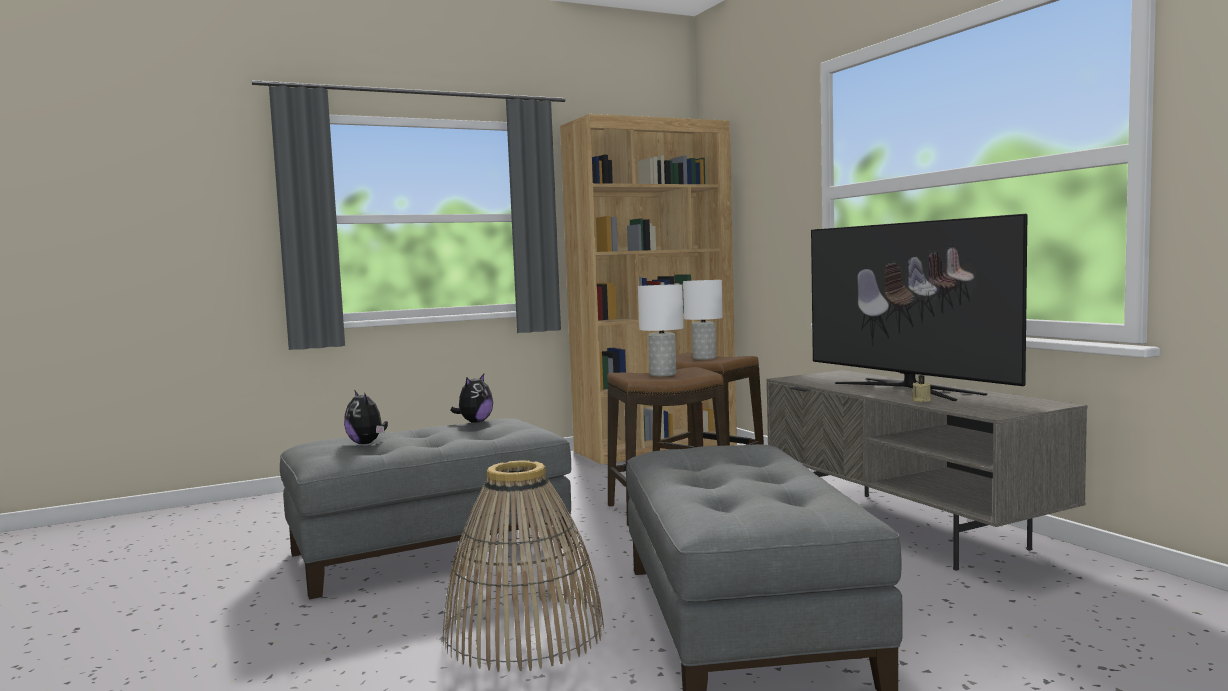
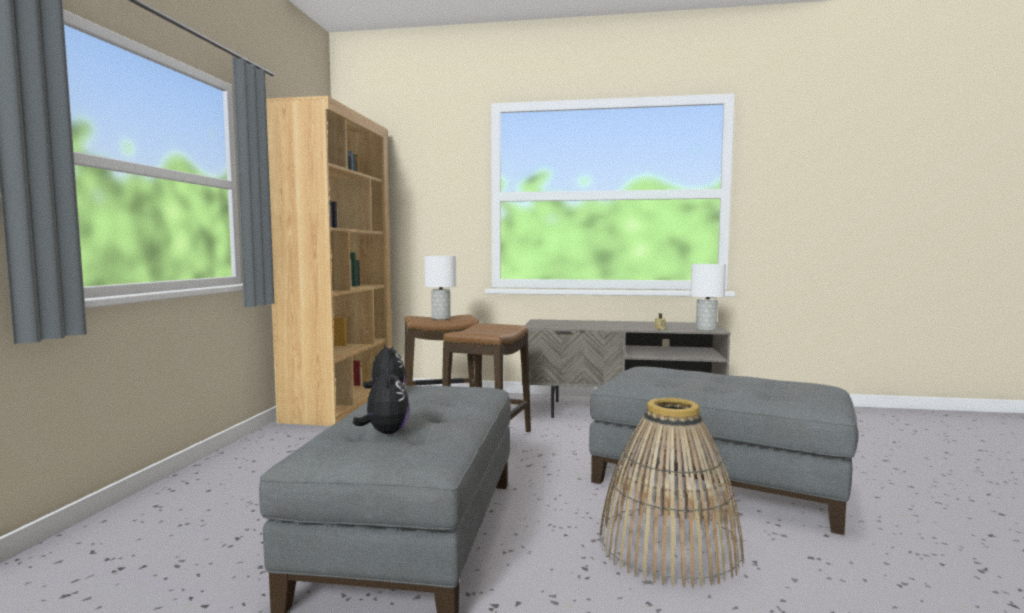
camera: 55 degrees left, 0 degrees up
plush toy [344,391,388,444] -> plush toy turned 105 degrees counterclockwise [353,367,410,434]
white table lamp [638,284,684,376] -> white table lamp moved to [690,264,726,331]
television [811,214,1027,401] -> none

